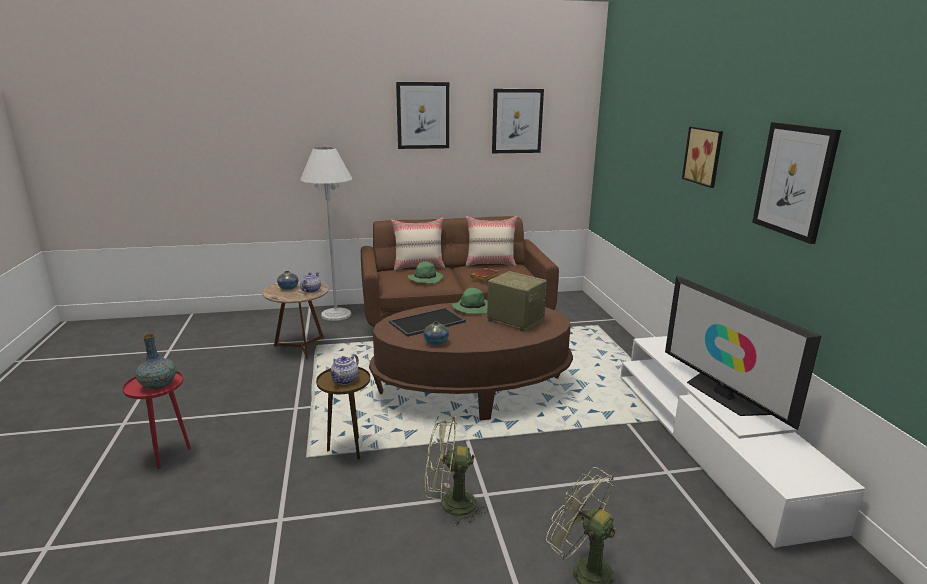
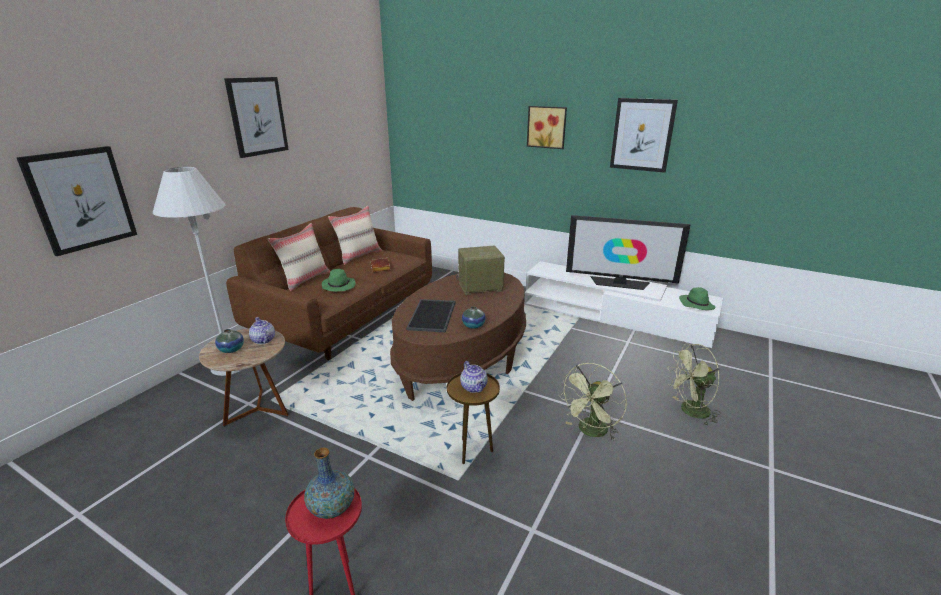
camera: 50 degrees left, 5 degrees up
green hat [452,288,488,314] -> green hat moved to [679,287,715,310]
picture [492,89,544,153] -> picture moved to [16,146,137,256]

